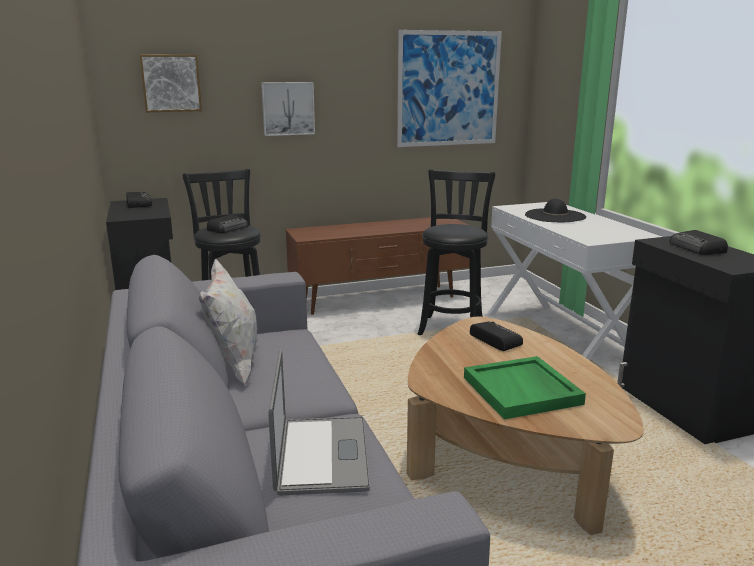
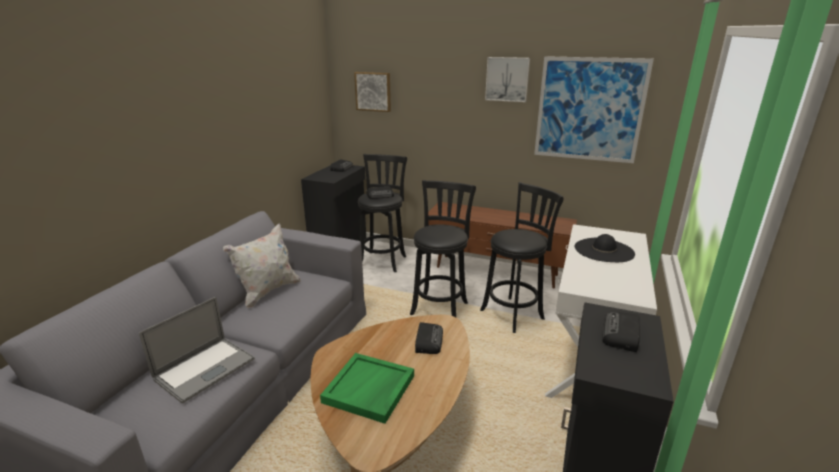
camera: 40 degrees right, 5 degrees up
picture [261,82,315,136] -> picture moved to [485,57,530,102]
none -> black stool [410,180,476,318]

